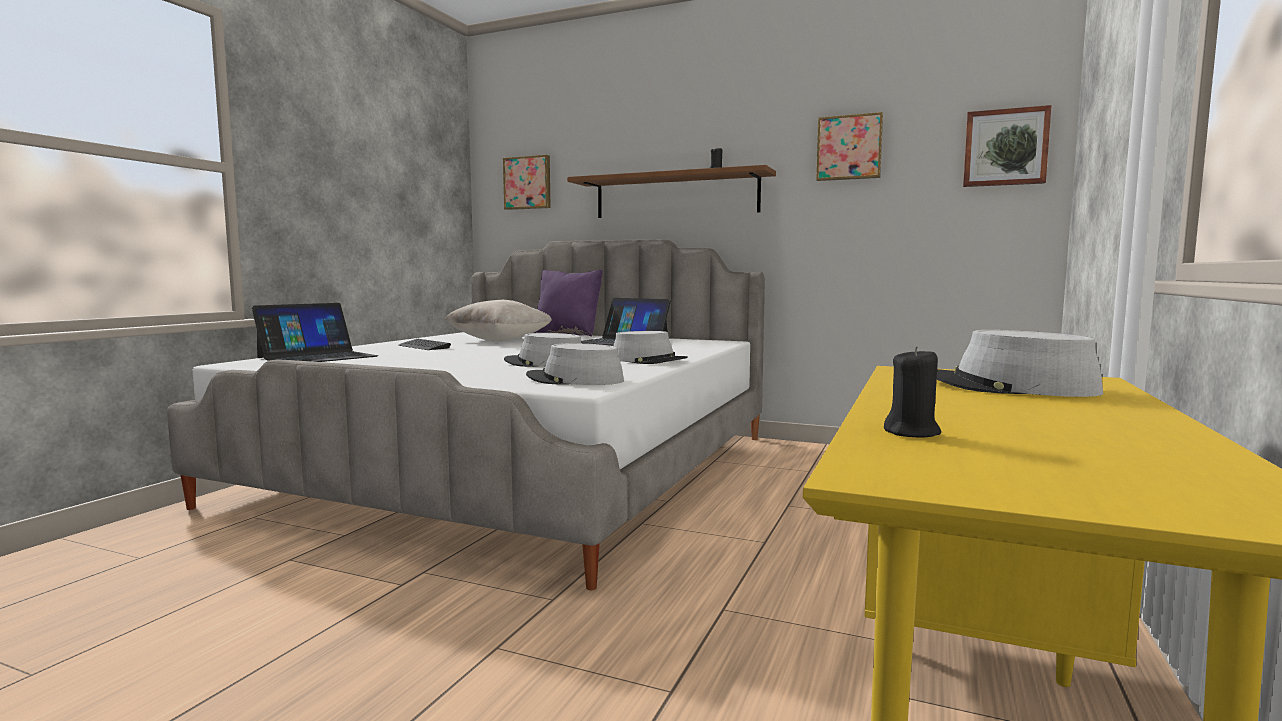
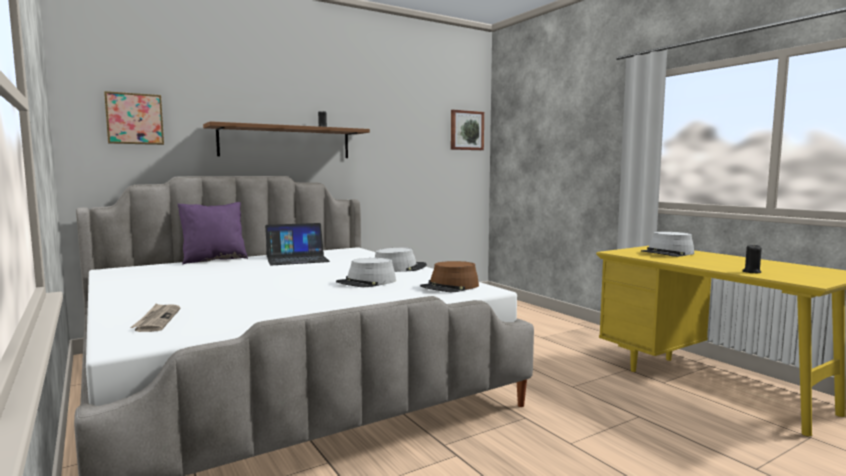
camera: 55 degrees left, 0 degrees up
laptop [252,303,378,362] -> newspaper [130,303,180,332]
keyboard [398,339,451,350] -> none
beige pillow [445,300,552,342] -> none
grey hat [526,343,624,385] -> brown hat [420,261,479,292]
picture [816,112,883,181] -> none

